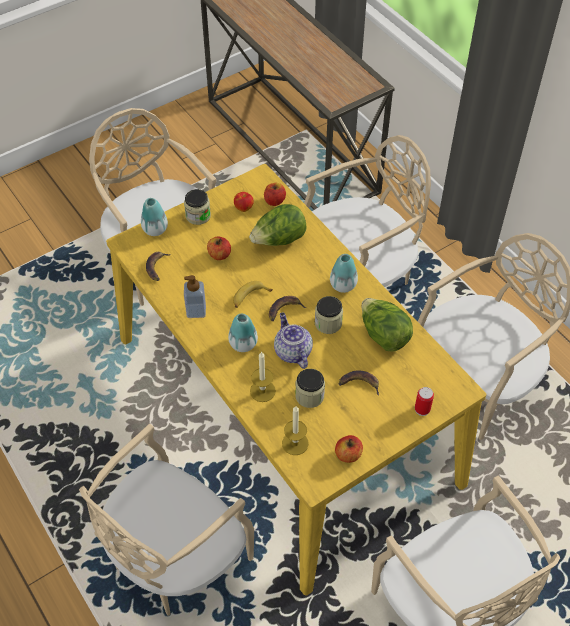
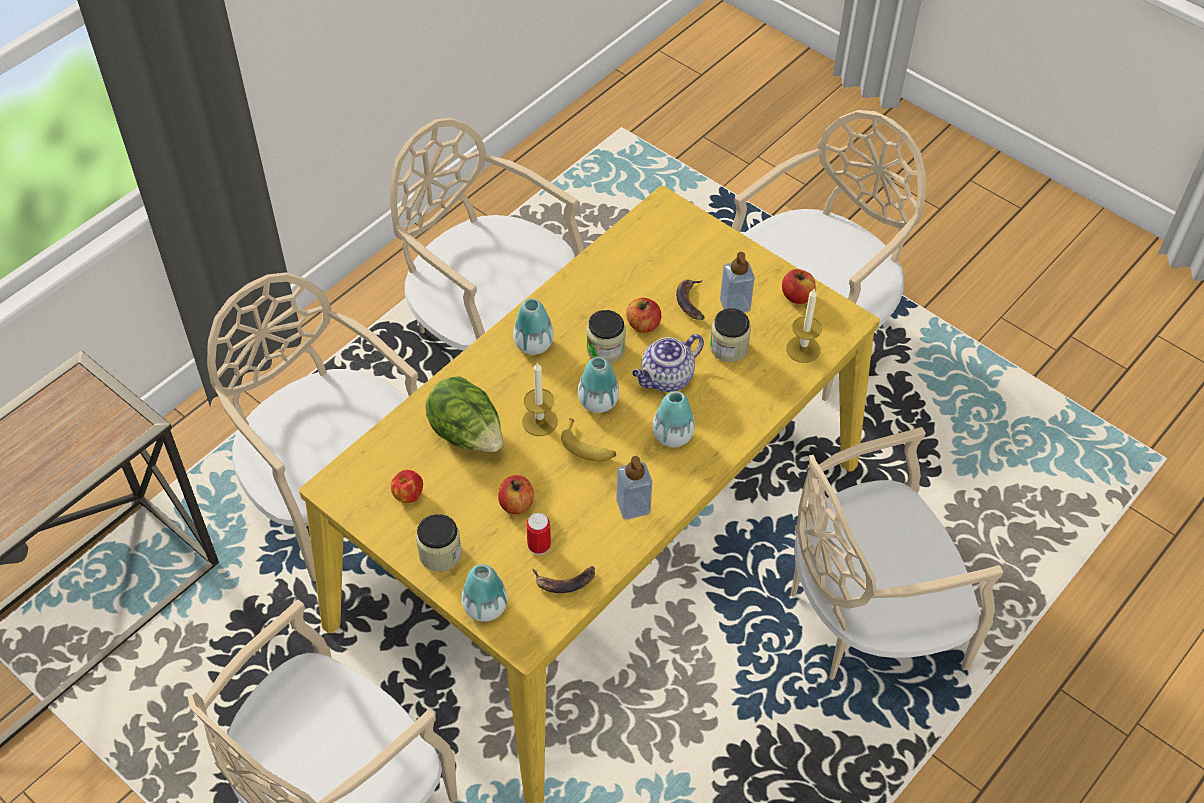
camera: 105 degrees left, 0 degrees up
beige chair [79,424,254,616] -> beige chair turned 135 degrees clockwise [791,427,1004,680]
candle [250,351,276,402] -> candle moved to [522,362,558,436]
apple [264,183,286,206] -> apple moved to [626,298,661,333]
banana [269,296,307,321] -> vase [578,357,619,413]
lettuce [362,298,413,351] -> none
can [415,387,434,416] -> can moved to [526,513,551,555]
none -> soap dispenser [720,252,755,313]

